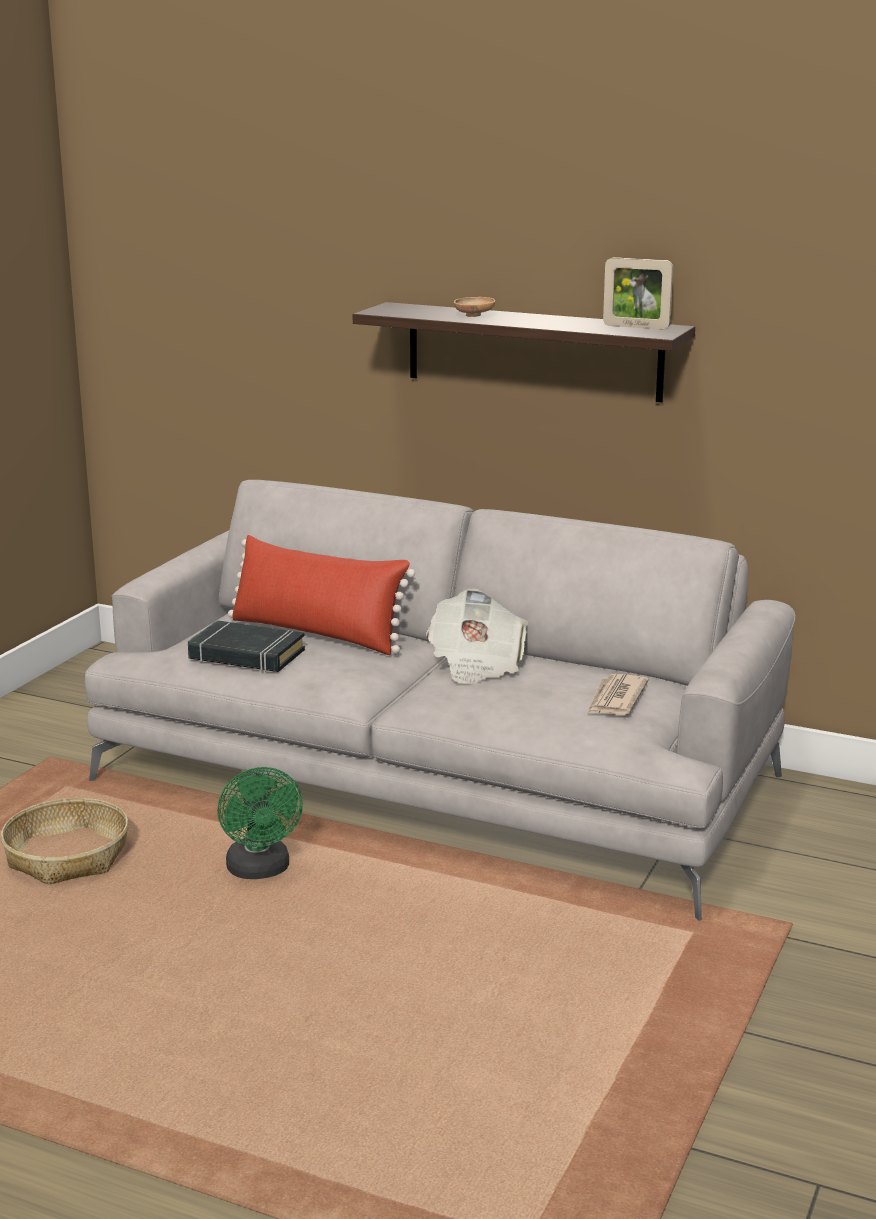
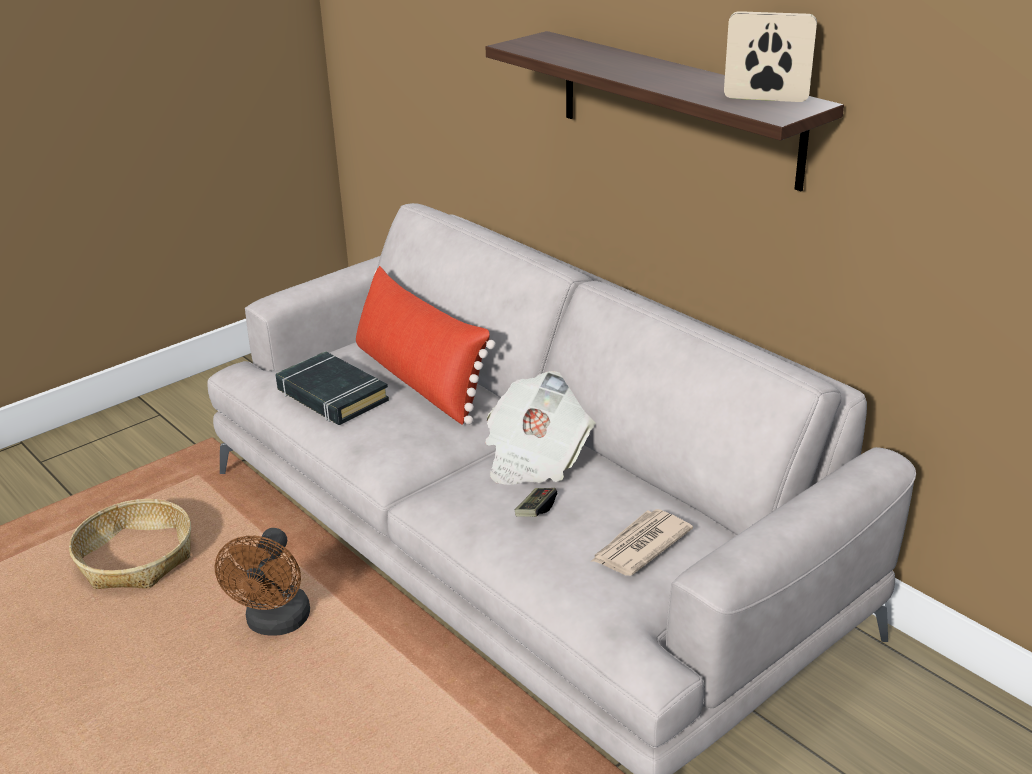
camera: 25 degrees right, 10 degrees up
green fan [217,767,303,879] -> brown fan [214,528,310,636]
brown bowl [454,297,496,317] -> none
picture frame [603,257,673,329] -> picture frame turned 150 degrees clockwise [724,11,817,102]
none -> game controller [515,488,557,517]

